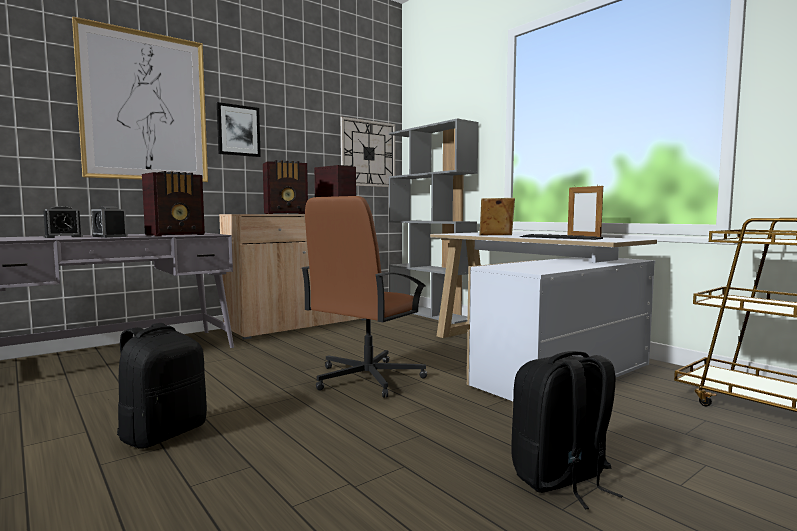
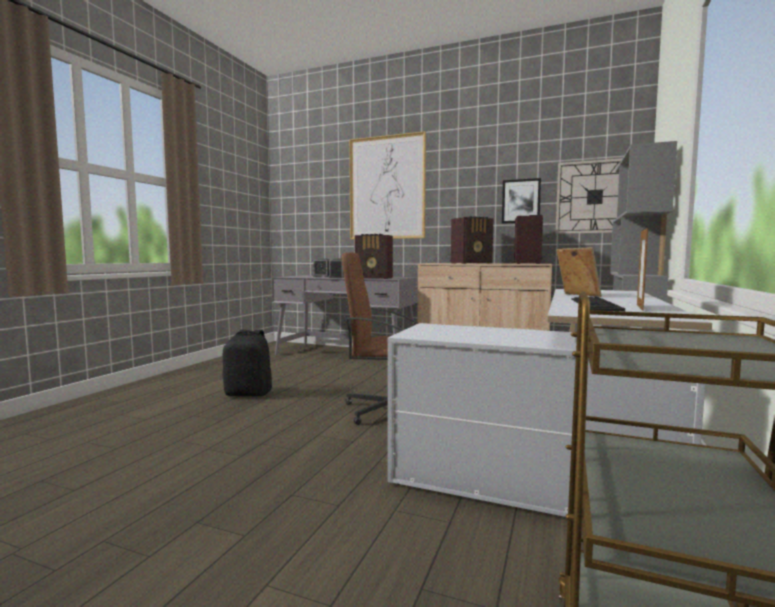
camera: 60 degrees right, 0 degrees up
picture [217,102,261,157] -> picture moved to [502,178,541,224]
radio [263,160,308,214] -> radio turned 60 degrees counterclockwise [451,216,493,264]
black backpack [511,351,623,509] -> none

